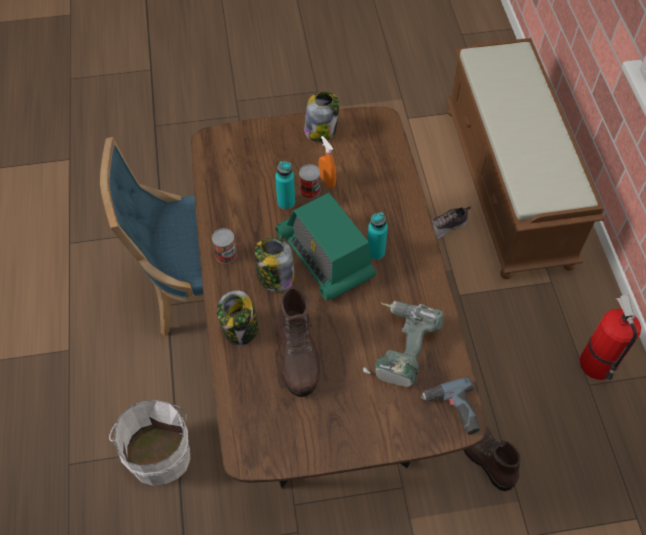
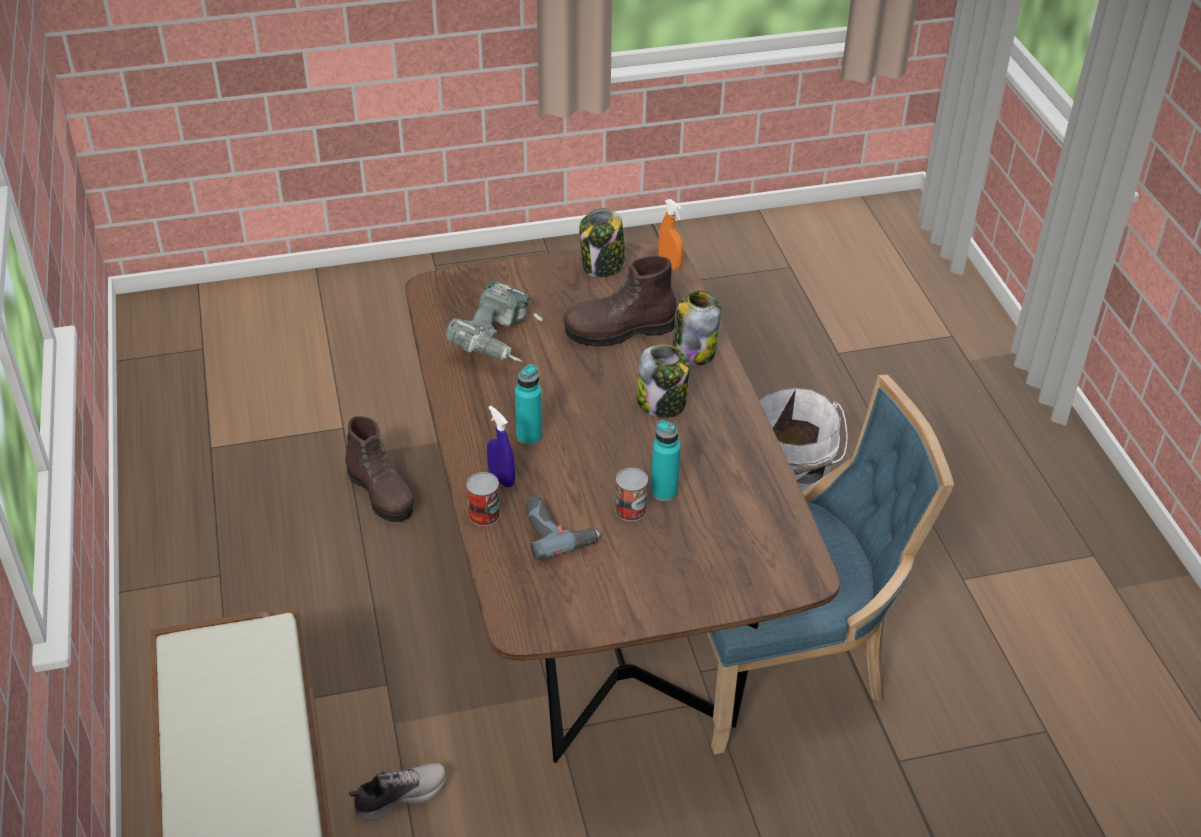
camera: 175 degrees right, 15 degrees down
can [212,228,237,264] -> can moved to [466,472,500,526]
radio [275,192,376,301] -> none
brown boot [276,287,320,397] -> brown boot turned 90 degrees counterclockwise [564,256,677,347]
jar [304,92,339,142] -> jar moved to [579,208,625,278]
orange spray bottle [318,136,336,188] -> orange spray bottle moved to [658,199,684,270]
power drill [421,377,480,435] -> power drill moved to [525,496,600,561]
fire extinguisher [579,295,641,380] -> none
none -> blue spray bottle [487,406,515,488]

